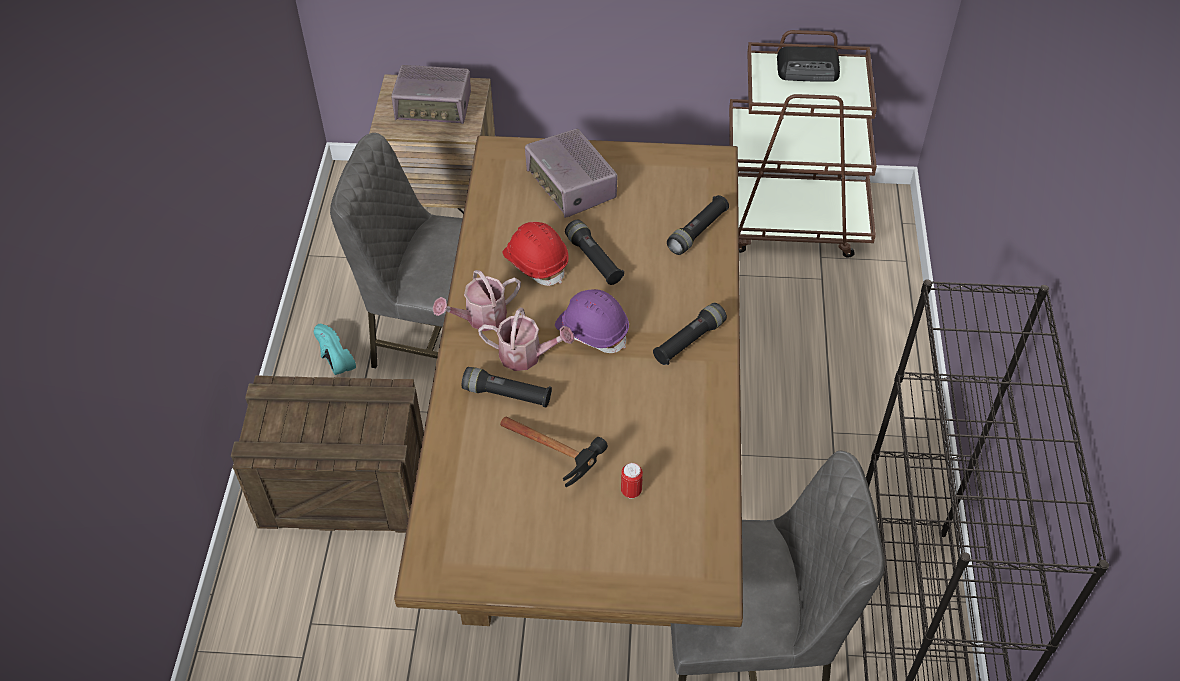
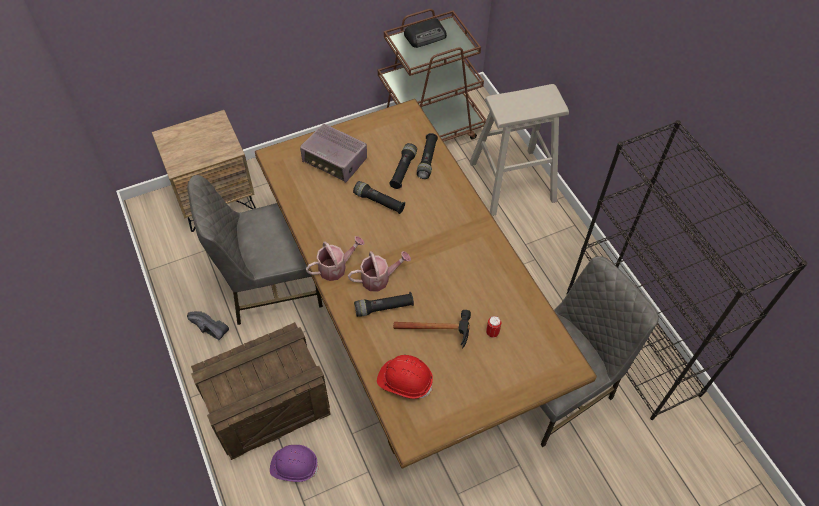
camera: 30 degrees left, 5 degrees up
turquoise shoe [314,324,356,375] -> black shoe [187,311,229,340]
radio [391,65,471,124] -> none
watering can [433,270,521,331] -> watering can turned 150 degrees counterclockwise [306,236,365,281]
red hard hat [503,222,569,286] -> red hard hat moved to [377,355,433,399]
purple hard hat [555,289,629,353] -> purple hard hat moved to [270,445,319,482]
black flashlight [653,303,727,365] -> black flashlight moved to [389,143,417,189]
none -> beige stool [470,84,569,216]

